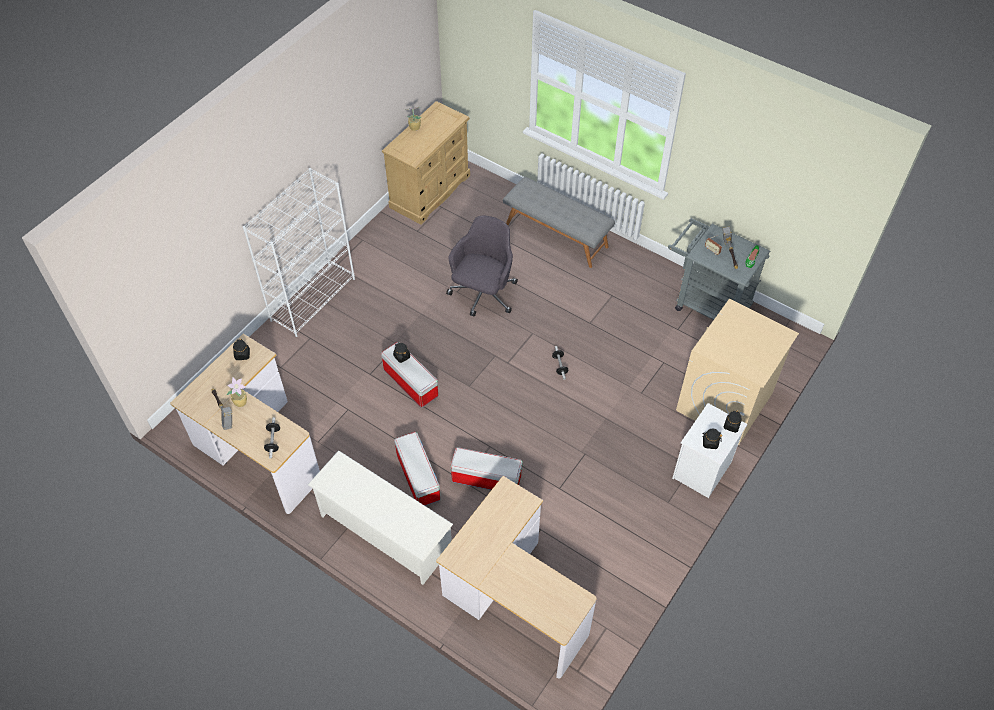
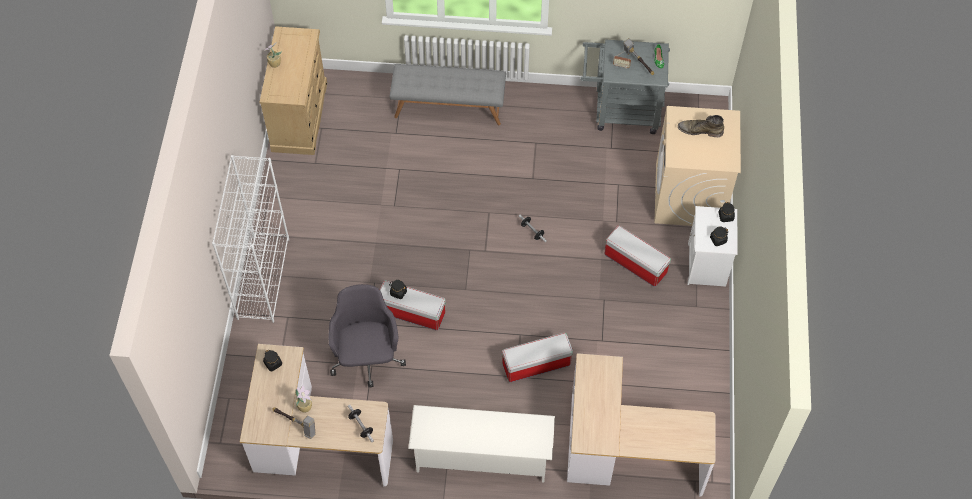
camera: 30 degrees left, 5 degrees up
storage box [394,432,440,506] -> storage box moved to [604,225,671,287]
grey office chair [446,216,518,316] -> grey office chair moved to [328,284,406,387]
none -> green boot [678,115,724,137]

